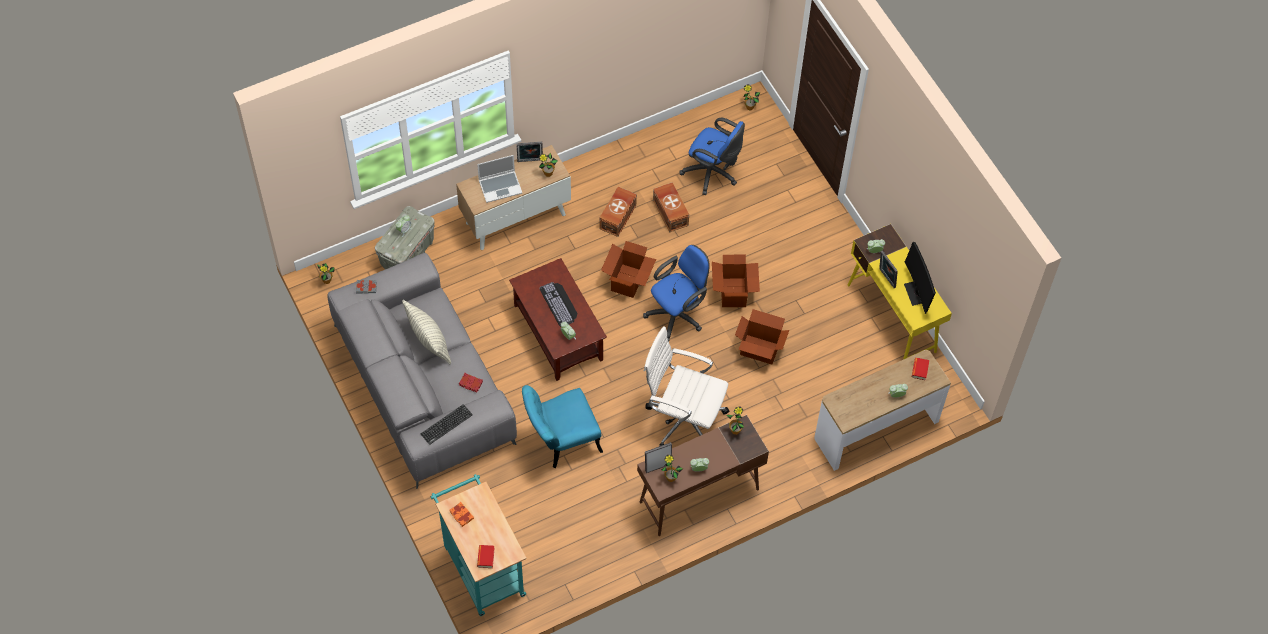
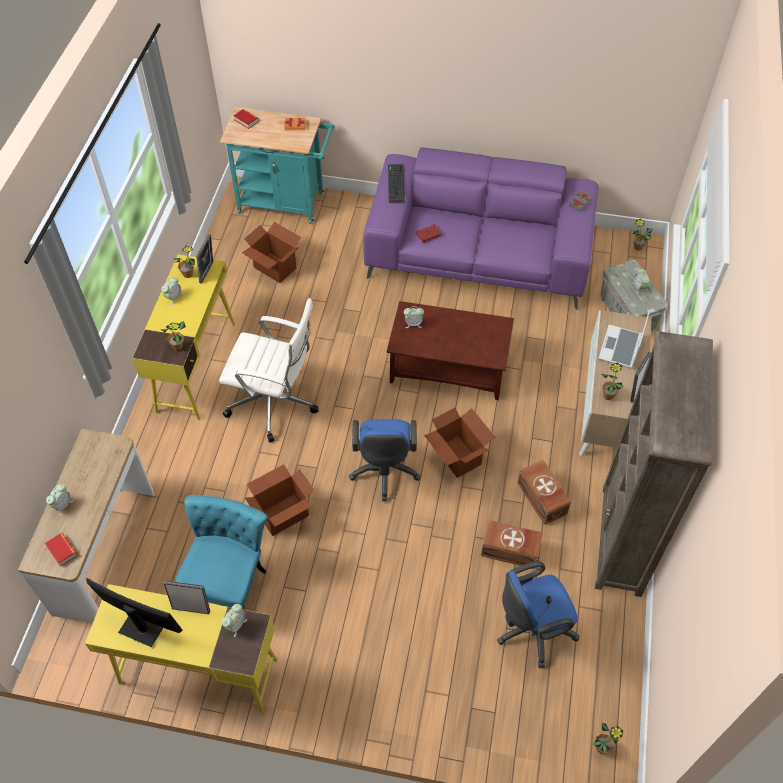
camera: 130 degrees right, 5 degrees down
grey sofa [327,253,517,489] -> purple sofa [363,148,599,310]
pillow [402,300,451,365] -> none
turquoise chair [522,385,603,468] -> turquoise chair moved to [174,495,268,610]
keyboard [540,282,577,327] -> none
brown desk [637,415,769,536] -> yellow desk [132,254,235,420]
white office chair [644,326,730,446] -> white office chair turned 45 degrees clockwise [219,298,318,443]
cardboard box [712,255,760,307] -> cardboard box moved to [242,222,301,283]
none -> brown bookcase [595,331,713,597]

